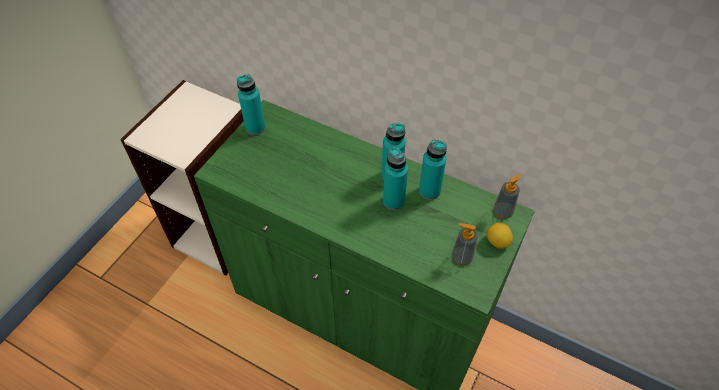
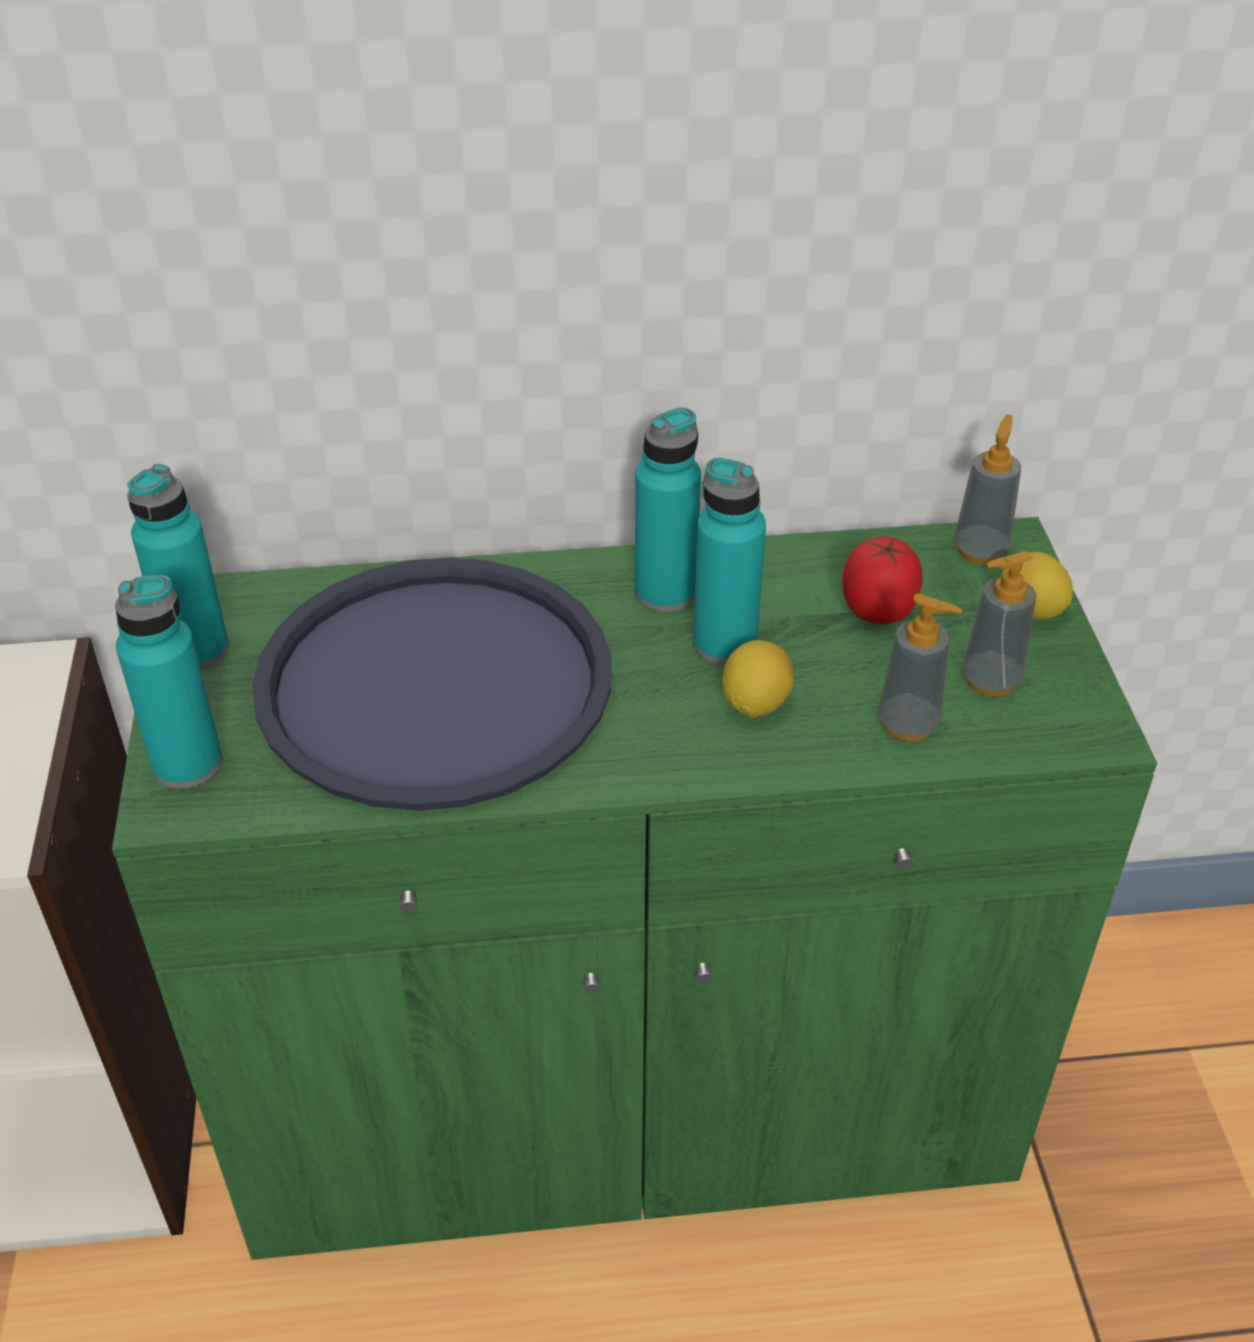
camera: 35 degrees left, 10 degrees down
turquoise bottle [419,140,447,200] -> turquoise bottle moved to [115,575,222,788]
none -> blue tray [252,557,612,811]
none -> lemon [722,640,794,718]
none -> tomato [842,536,923,624]
none -> soap dispenser [878,593,963,742]

